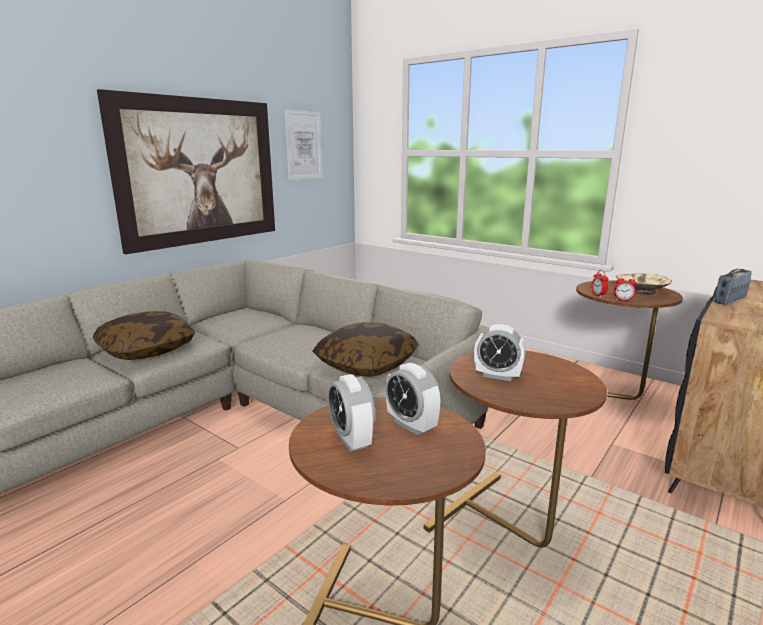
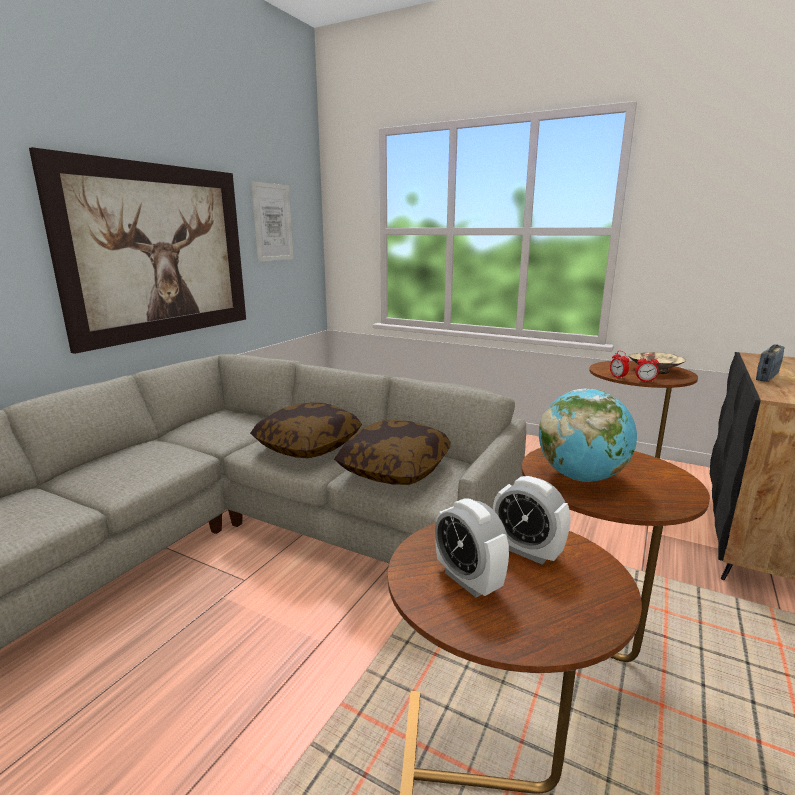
camera: 10 degrees left, 0 degrees up
pillow [93,311,195,360] -> pillow moved to [250,403,362,458]
alarm clock [474,324,526,381] -> globe [539,389,637,482]

